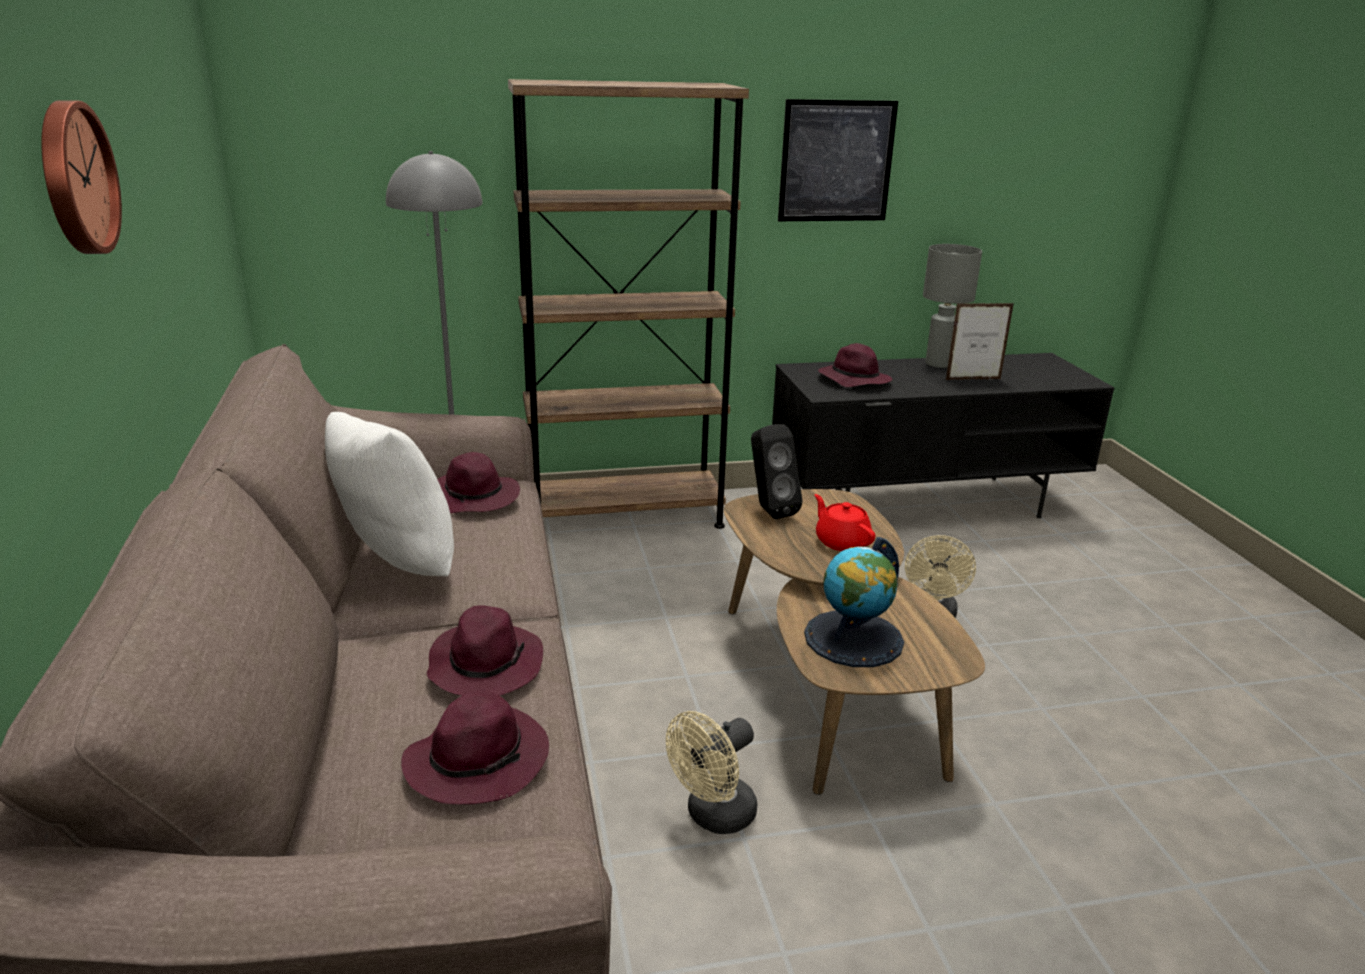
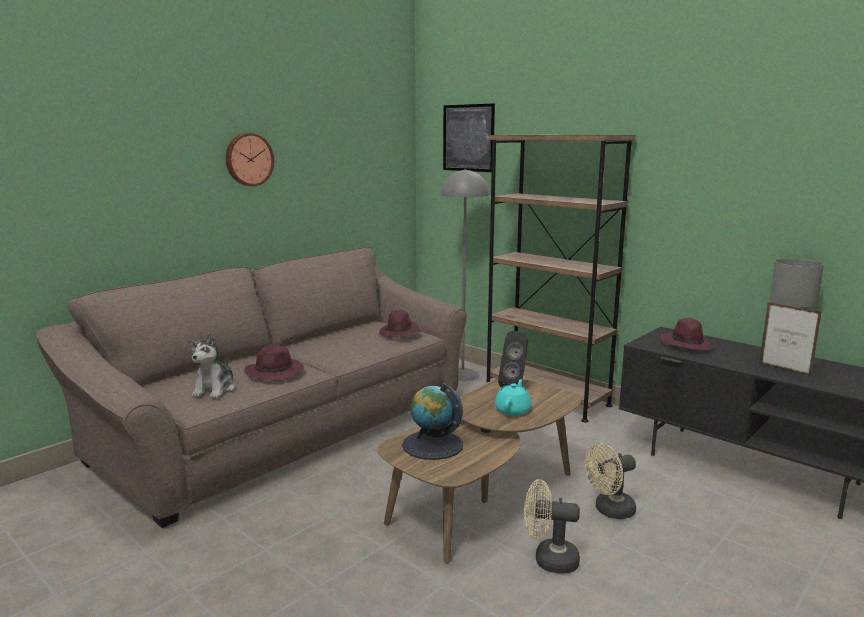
camera: 55 degrees right, 10 degrees down
white pillow [325,412,454,576] -> none
purple hat [401,691,549,805] -> plush toy [189,333,235,398]
beige fan [666,711,757,834] -> beige fan moved to [524,479,580,574]
picture [778,99,898,221] -> picture moved to [443,103,495,172]
red teapot [814,494,875,551] -> turquoise teapot [495,379,532,416]

